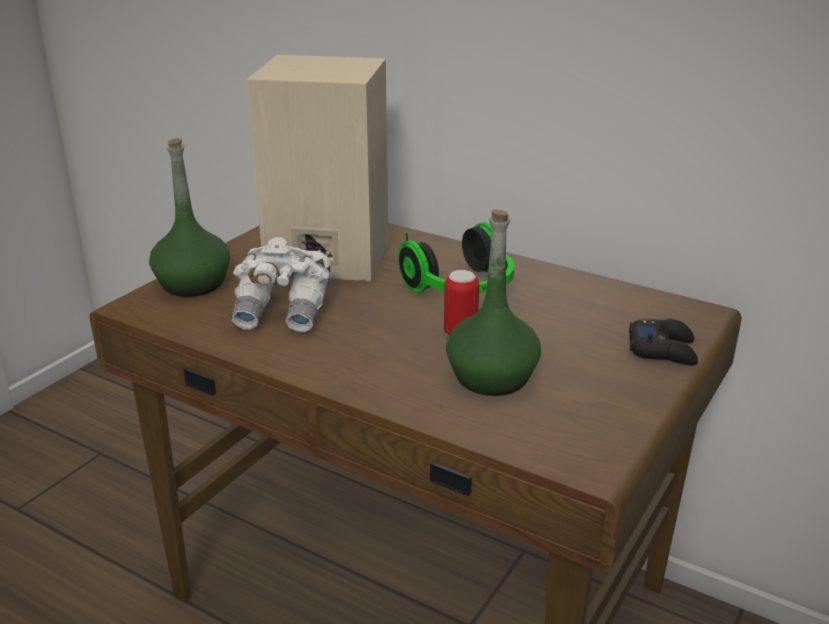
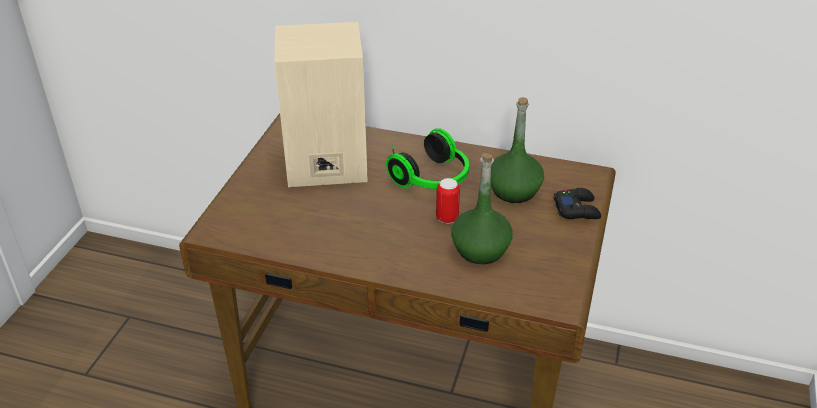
camera: 15 degrees left, 10 degrees up
green bottle [149,138,230,297] -> green bottle moved to [491,97,544,203]
white binoculars [231,237,332,332] -> none

